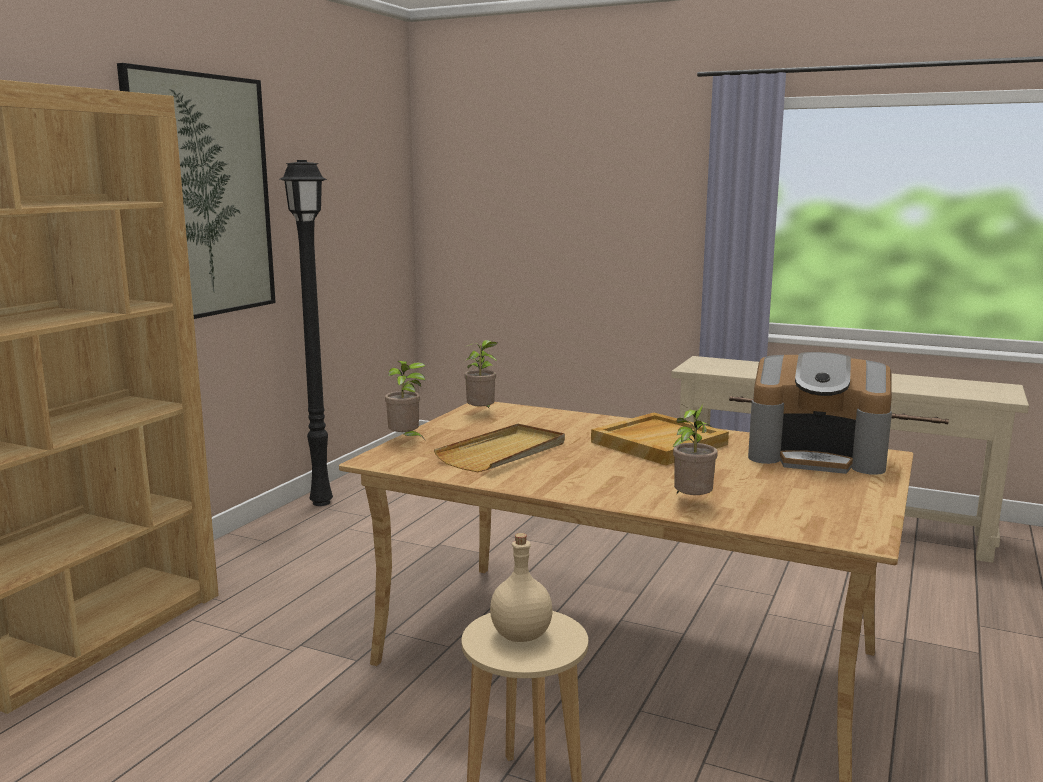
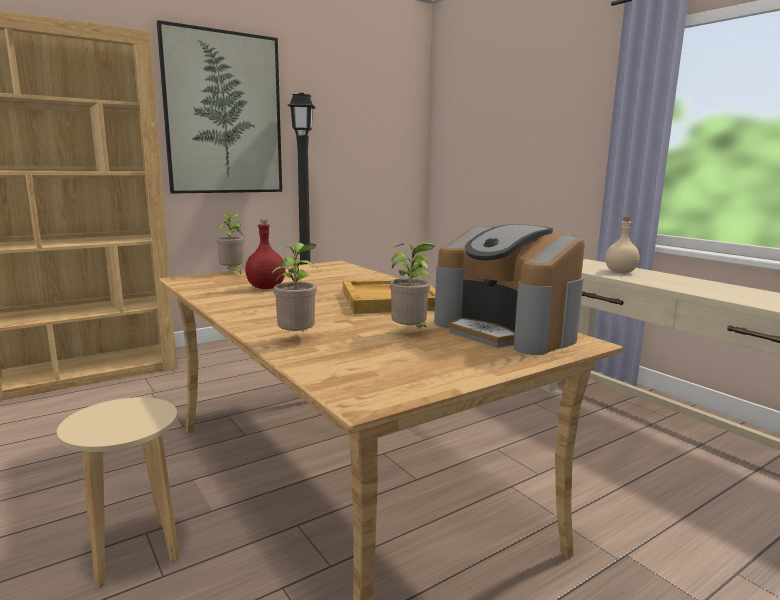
camera: 30 degrees right, 0 degrees up
beige tray [434,424,565,472] -> red bottle [245,219,286,289]
potted plant [464,340,497,409] -> potted plant moved to [390,242,435,330]
beige bottle [490,533,553,642] -> beige bottle moved to [605,217,639,273]

